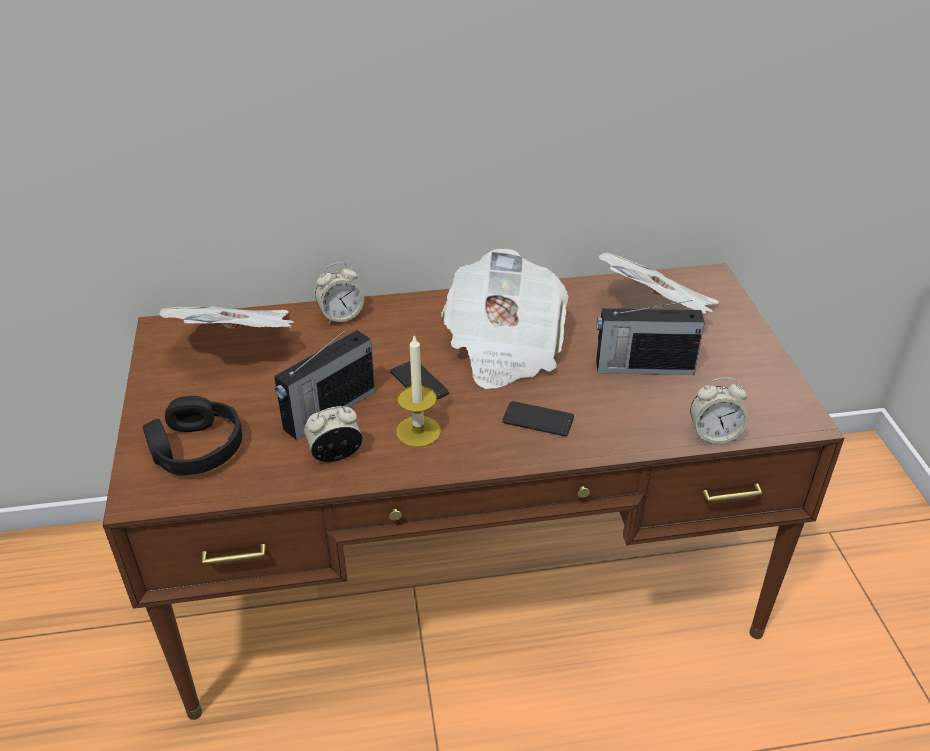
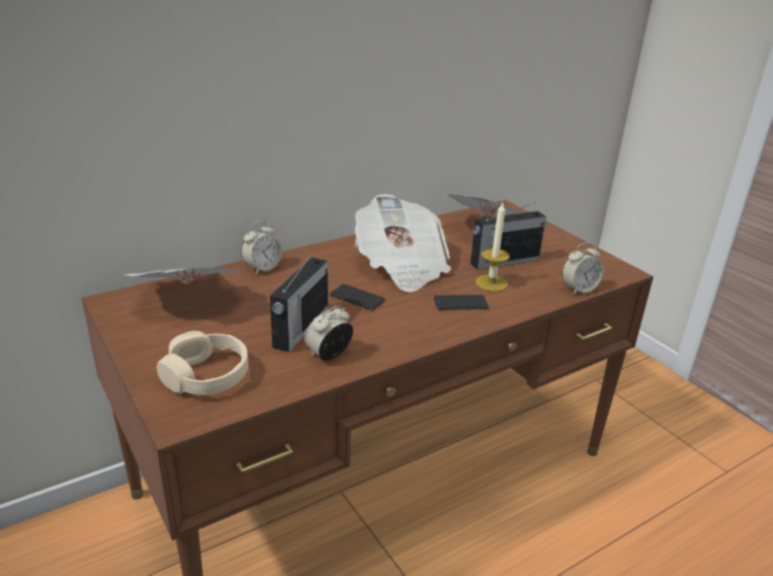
camera: 25 degrees left, 10 degrees down
black headphones [143,396,242,476] -> beige headphones [157,331,248,396]
candle [396,334,441,447] -> candle moved to [475,202,510,291]

